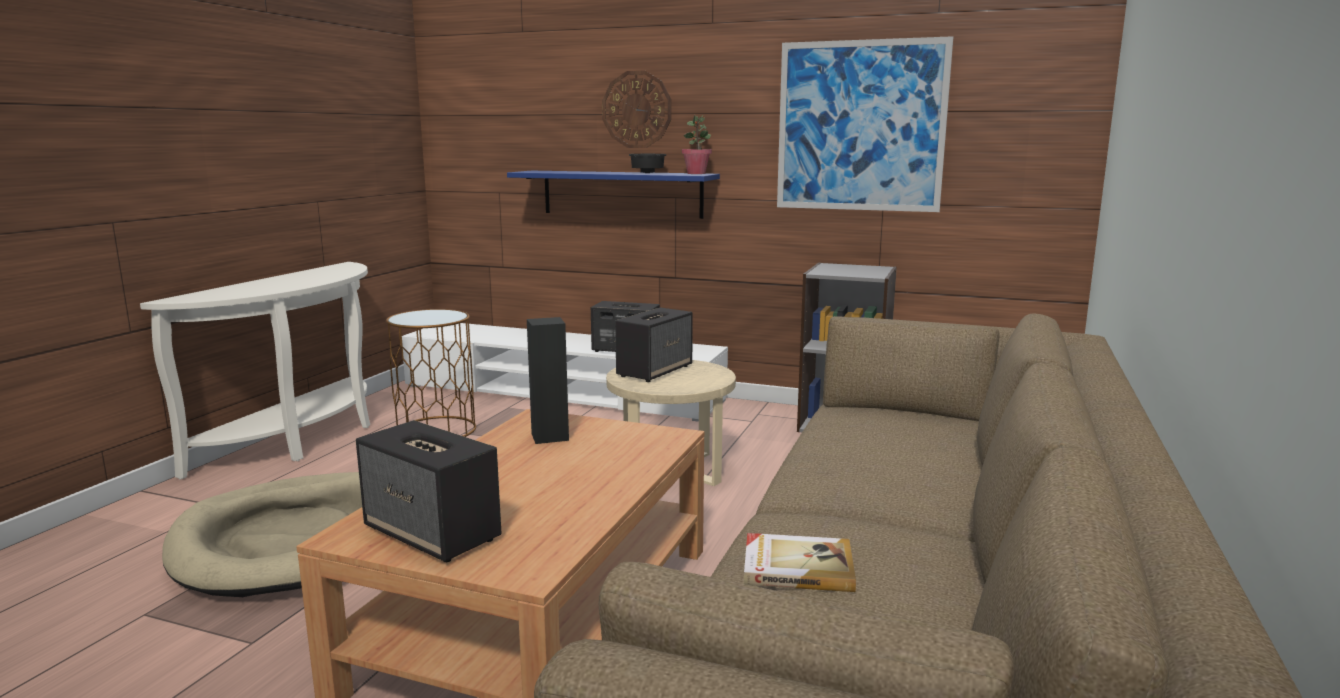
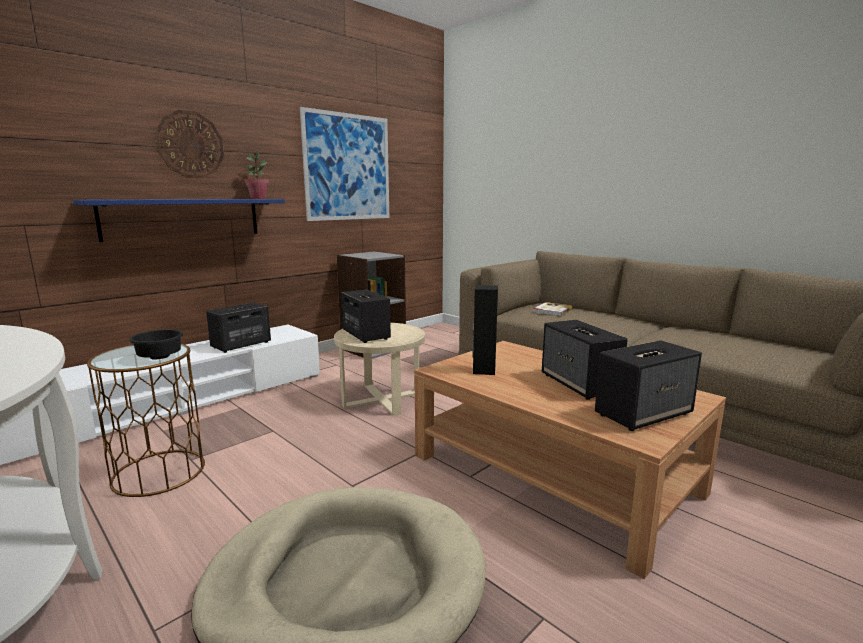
camera: 65 degrees left, 0 degrees up
black bowl [628,154,667,173] -> black bowl moved to [129,329,183,359]
book [744,533,856,592] -> book moved to [533,302,572,316]
none -> speaker [542,320,628,400]

